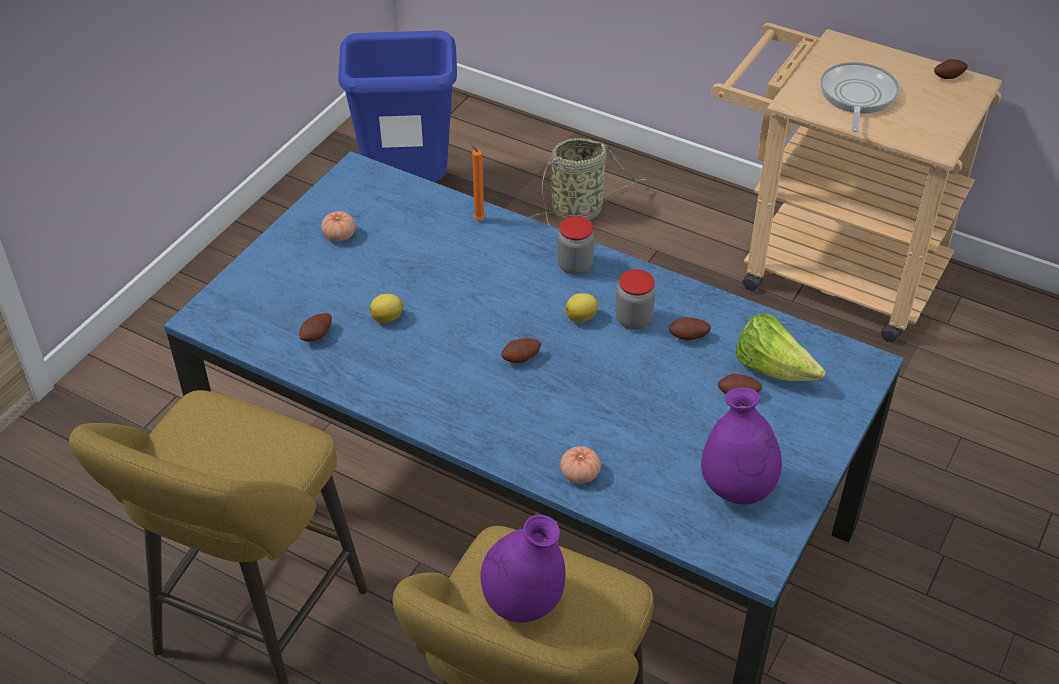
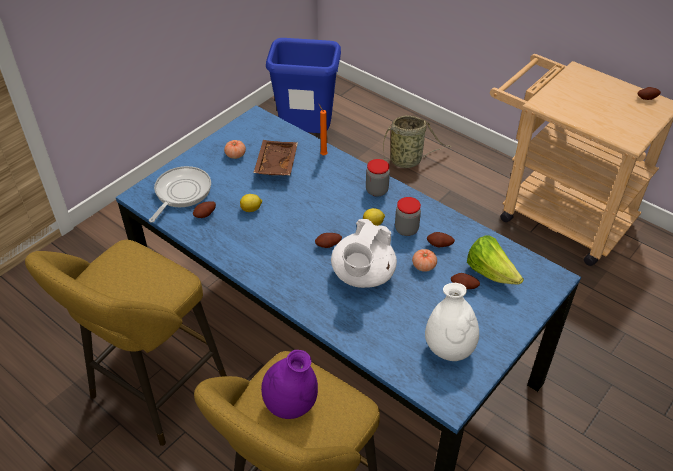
camera: 10 degrees right, 0 degrees up
tomato [560,446,601,483] -> tomato moved to [412,249,437,272]
purple vase [701,388,782,505] -> white vase [425,283,479,361]
frying pan [820,62,899,132] -> frying pan moved to [149,166,211,223]
none -> brown tray [253,140,298,175]
none -> white teapot [331,219,397,288]

